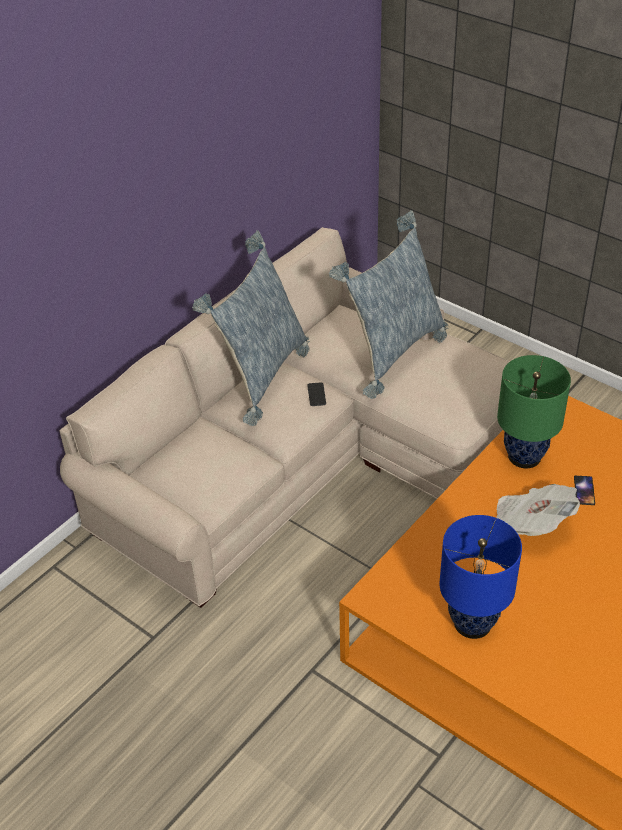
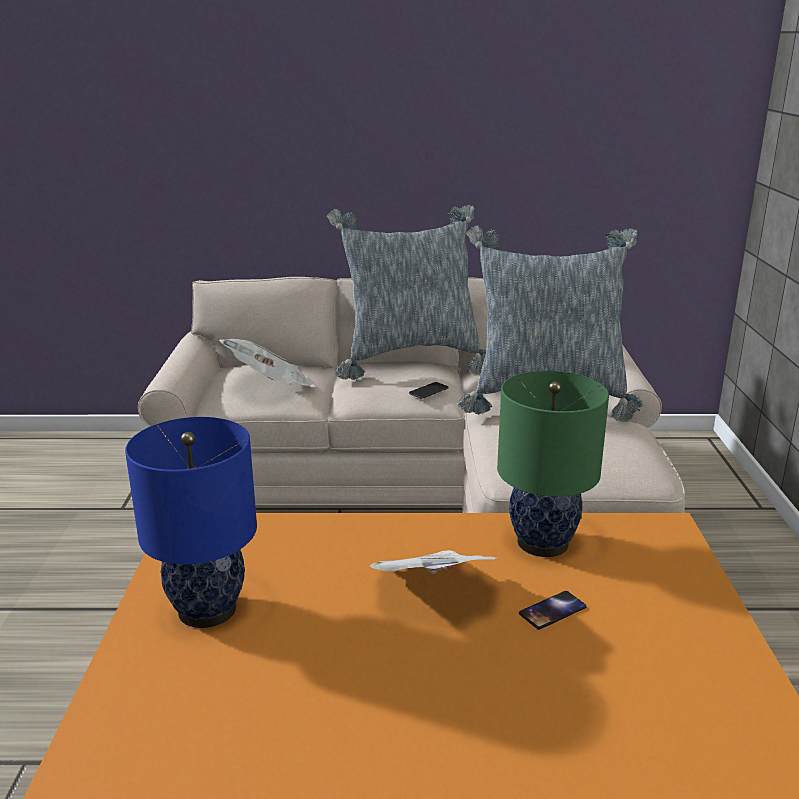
camera: 50 degrees right, 20 degrees down
none -> newspaper [219,339,316,387]

